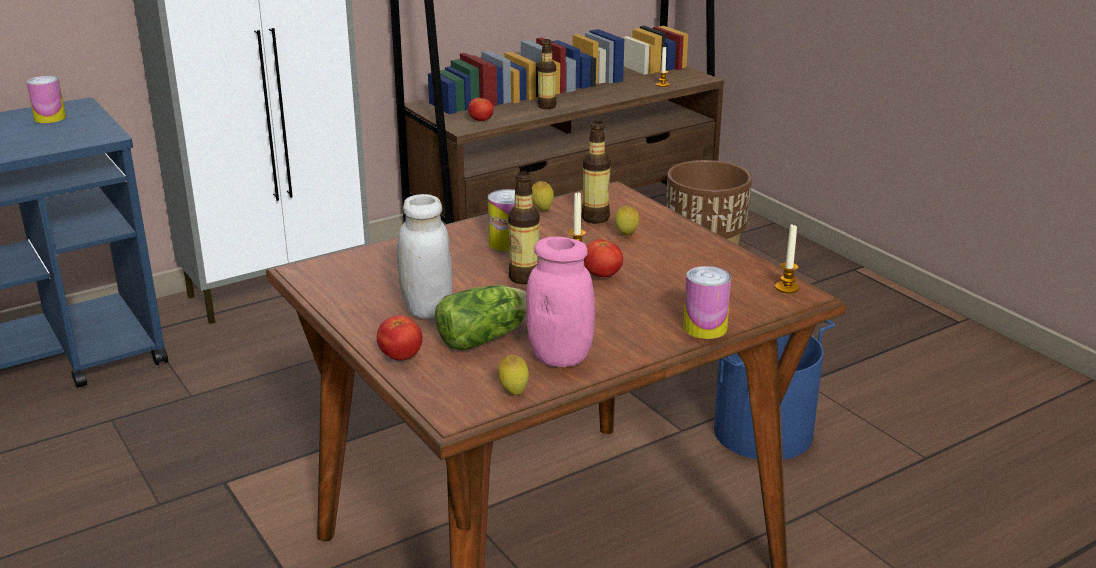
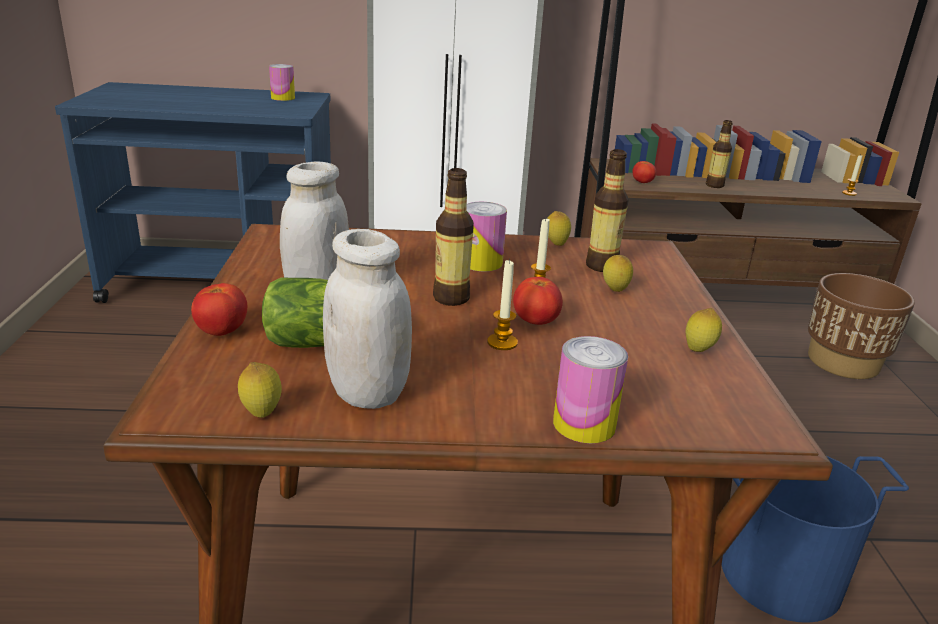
camera: 30 degrees right, 0 degrees up
pink jar [526,237,595,367] -> white jar [323,229,412,409]
candle [775,224,799,294] -> candle moved to [487,259,518,350]
none -> lemon [685,308,722,352]

